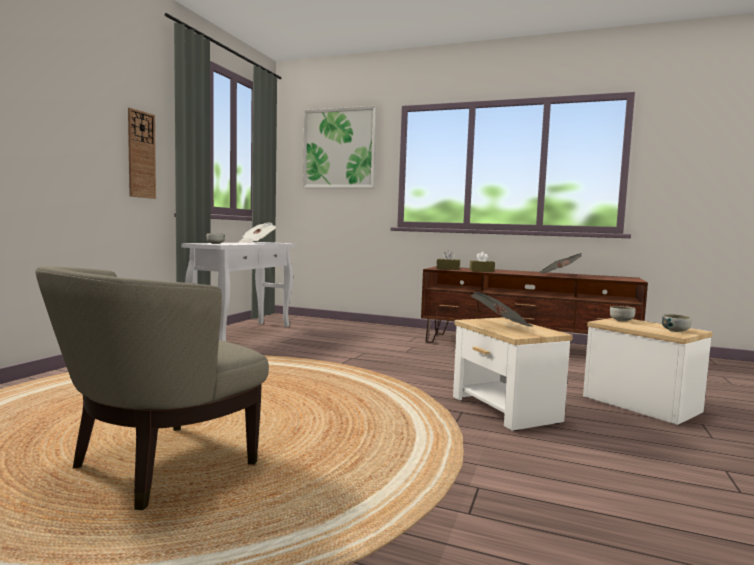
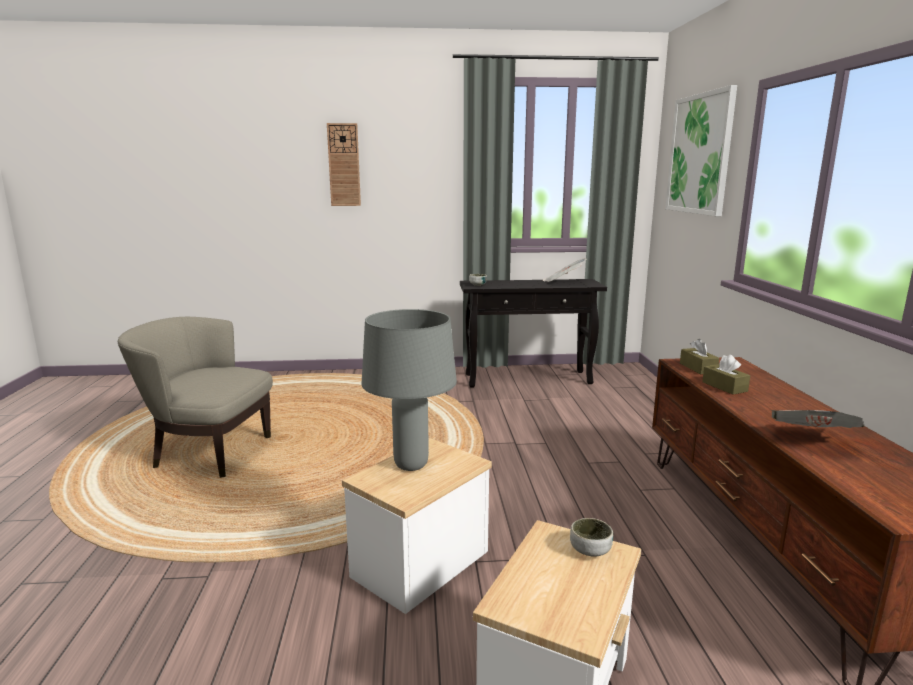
camera: 65 degrees right, 10 degrees up
wall clock [128,108,156,199] -> wall clock moved to [327,123,361,206]
white console table [181,242,295,341] -> black console table [460,279,607,388]
newspaper [471,292,533,327] -> grey table lamp [361,309,457,471]
bowl [662,314,692,332] -> none

